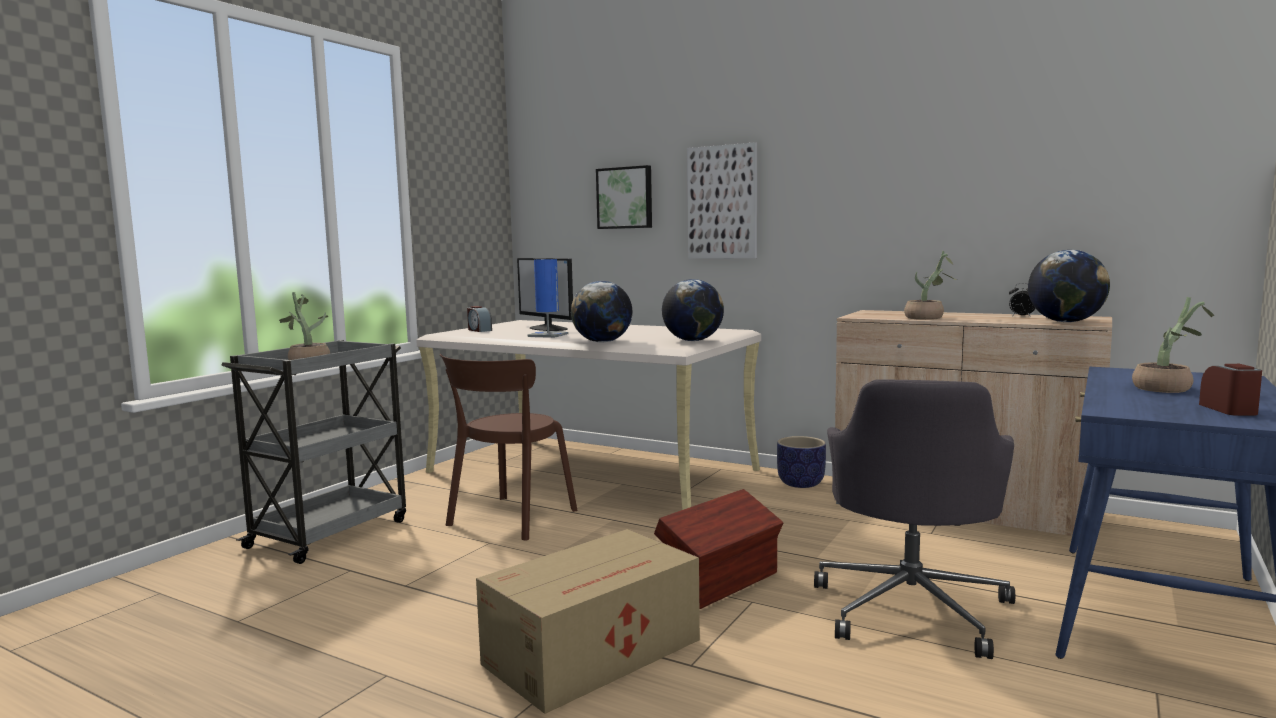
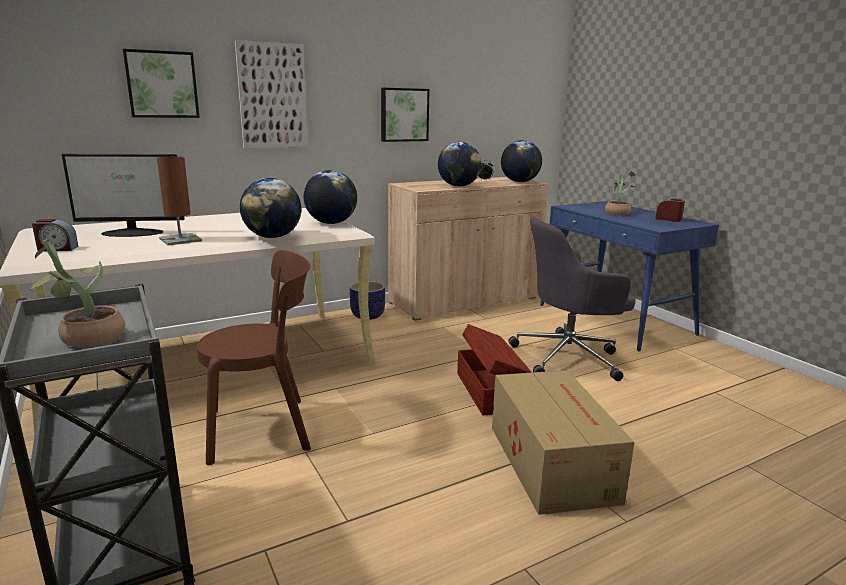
camera: 60 degrees left, 10 degrees up
brown chair [440,354,577,541] -> brown chair turned 75 degrees counterclockwise [197,250,311,465]
blue table lamp [528,259,569,338] -> brown table lamp [157,156,202,246]
grey office chair [814,379,1015,659] -> grey office chair turned 120 degrees clockwise [508,217,636,381]
potted plant [904,251,957,320] -> globe [438,142,482,187]
none -> picture [381,88,430,142]

